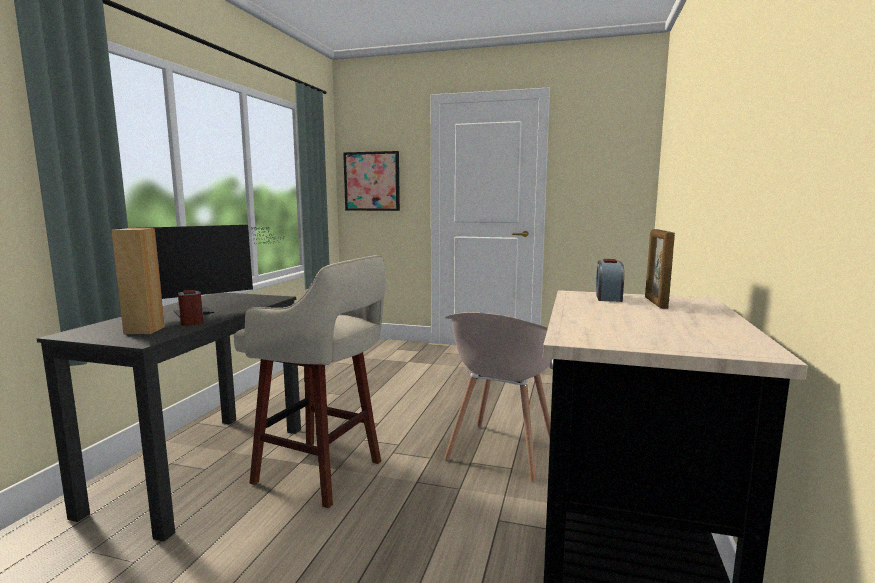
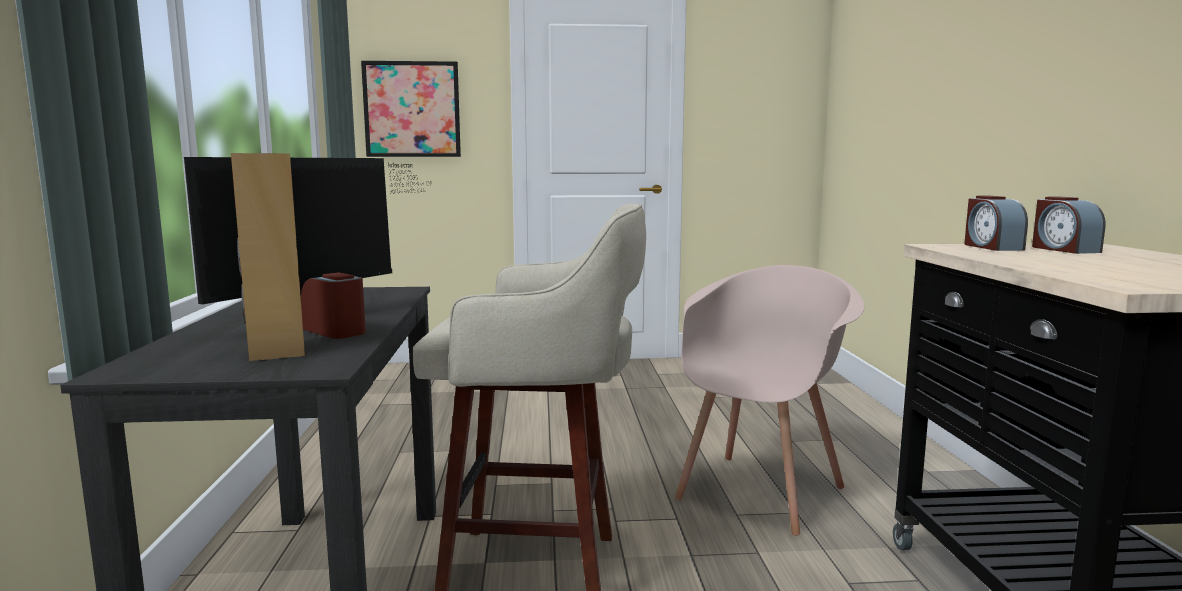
camera: 20 degrees left, 0 degrees up
beige chair [445,312,551,481] -> beige chair turned 150 degrees counterclockwise [675,265,864,536]
picture frame [645,229,675,309] -> alarm clock [1032,197,1105,254]

